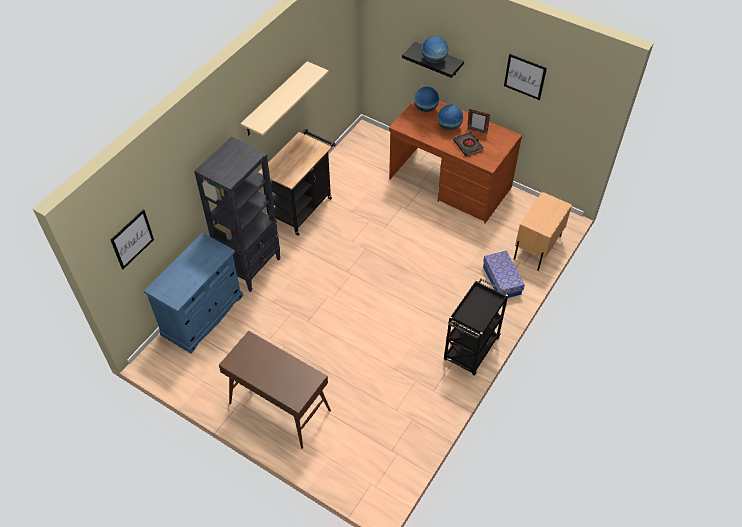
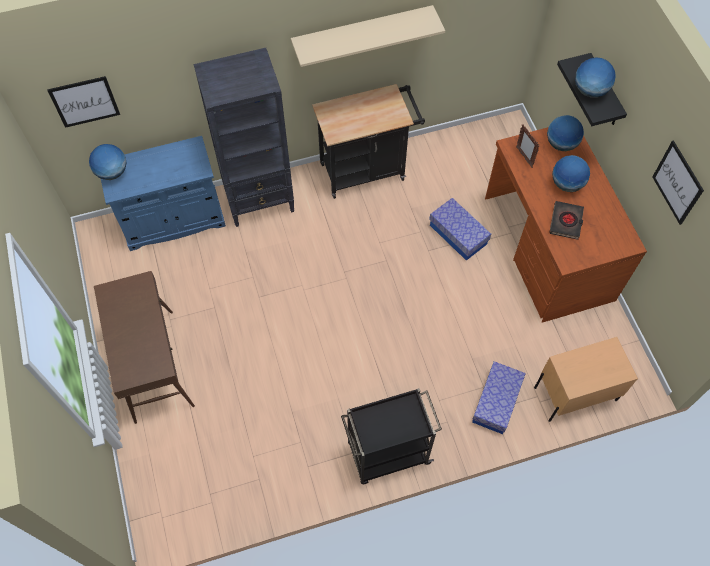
camera: 40 degrees right, 10 degrees up
picture frame [467,109,490,134] -> picture frame moved to [516,124,540,168]
none -> globe [89,144,126,180]
none -> storage box [429,198,491,261]

